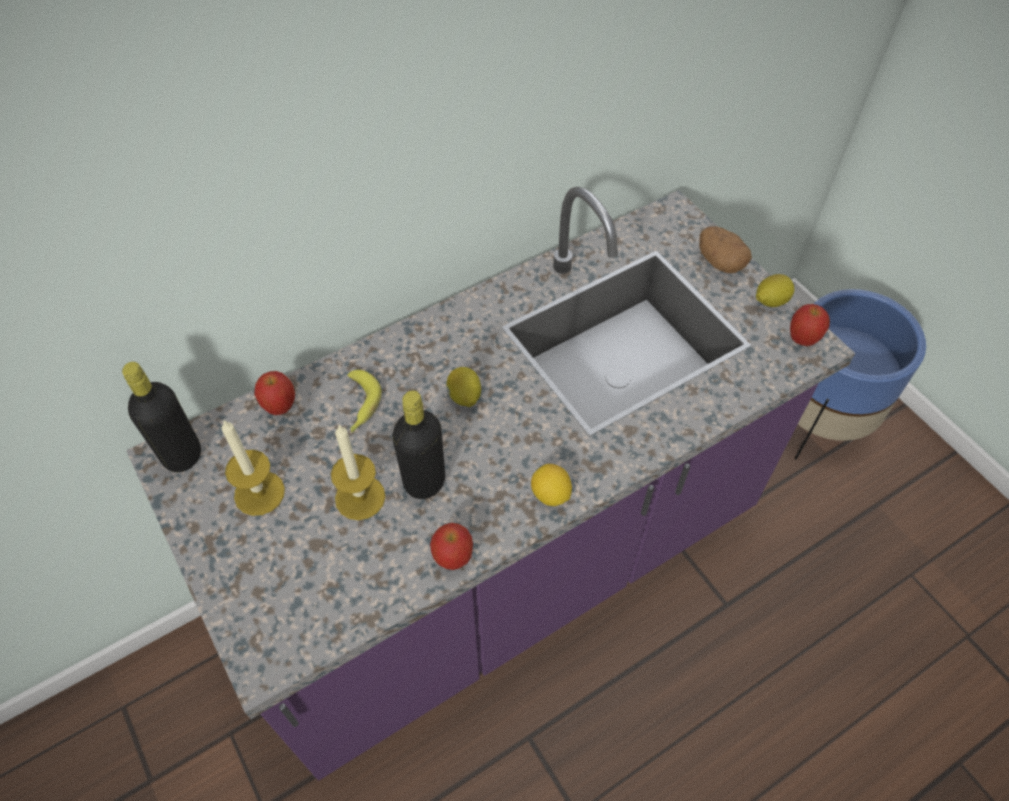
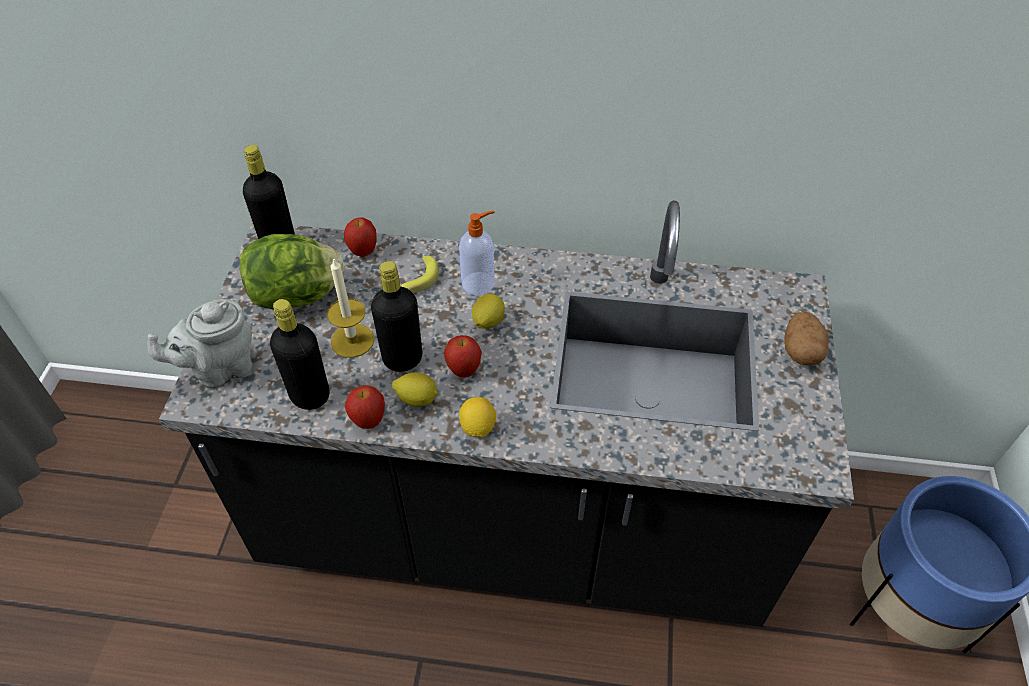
camera: 40 degrees right, 5 degrees down
purple counter [126,187,855,780] -> black counter [159,201,854,627]
candle [221,419,285,516] -> lettuce [240,234,344,309]
lemon [756,274,794,307] -> lemon moved to [392,372,438,407]
apple [790,304,830,346] -> apple moved to [444,335,482,378]
none -> grey teapot [147,299,252,388]
none -> black bottle [270,299,329,410]
none -> soap dispenser [459,211,495,295]

